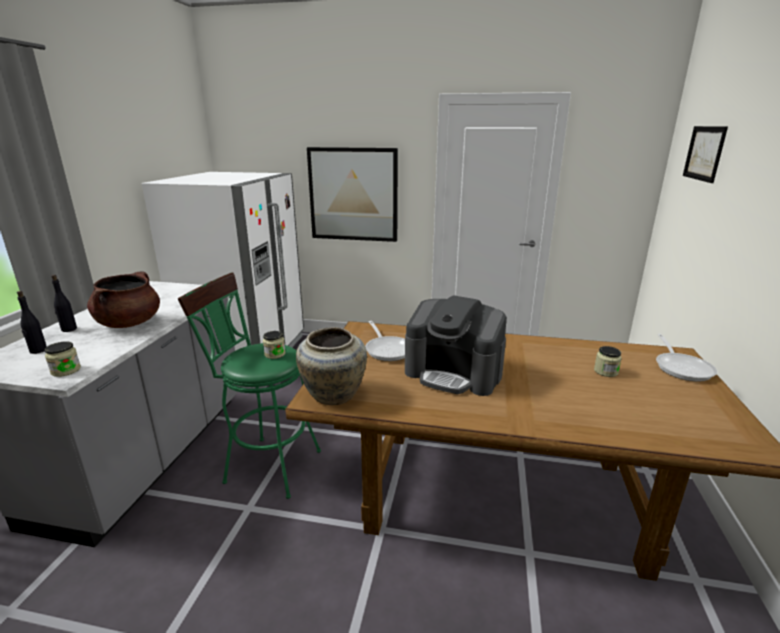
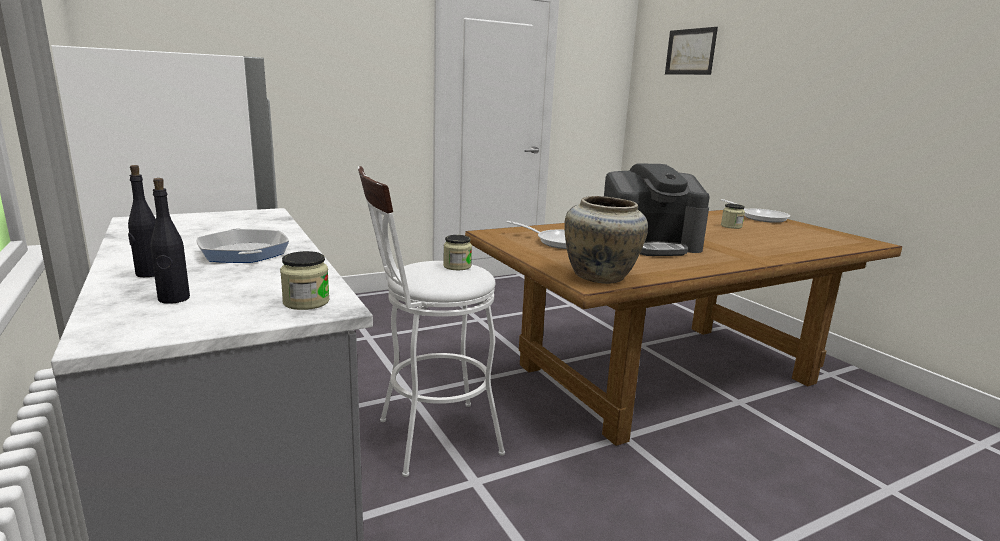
camera: 40 degrees left, 5 degrees down
brown cooking pot [87,271,160,328] -> frying pan [196,228,289,263]
green stool [178,272,321,499] -> white stool [358,166,505,477]
picture [307,147,398,242] -> none

